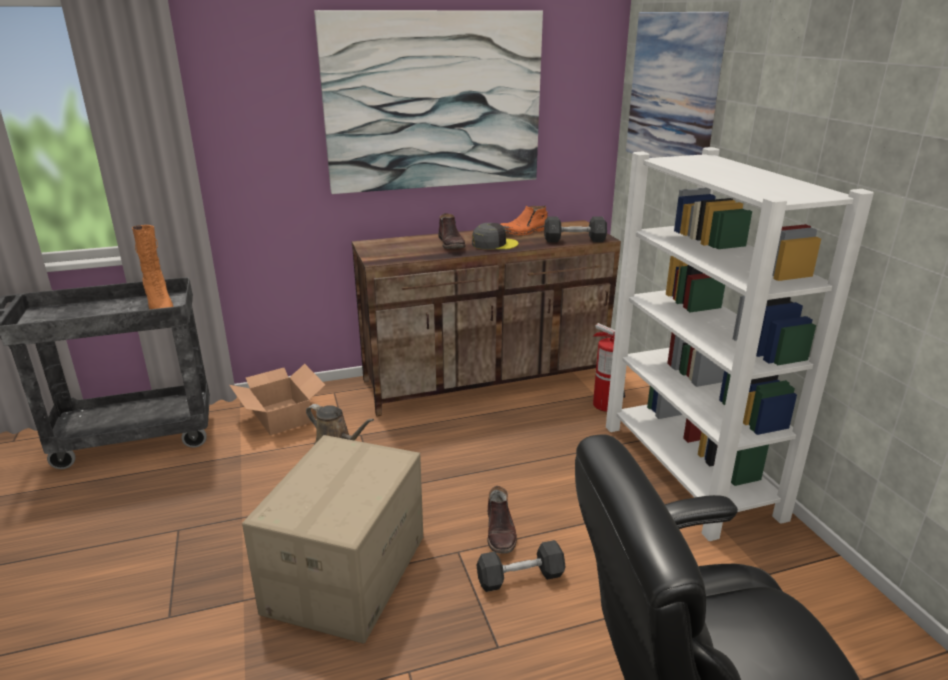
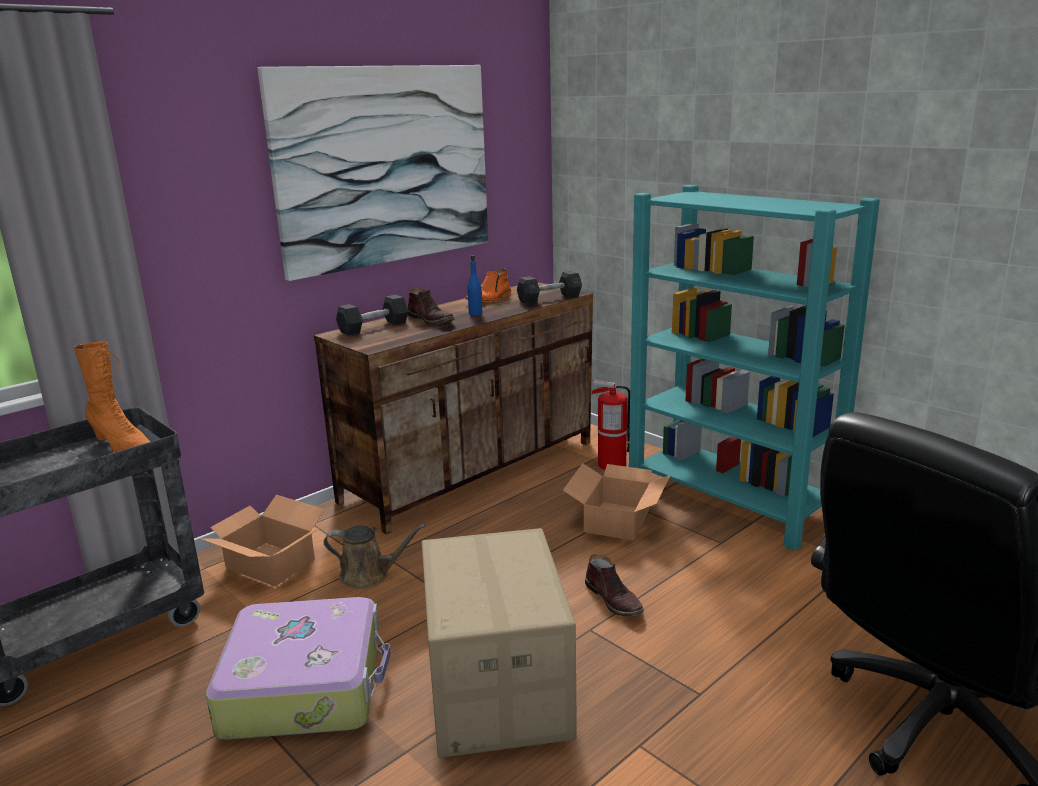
camera: 25 degrees left, 5 degrees down
grey cap [472,223,519,250] -> blue bottle [467,255,482,316]
grey dumbbell [476,540,566,592] -> grey dumbbell moved to [336,295,409,336]
white bookcase [606,147,874,541] -> turquoise bookcase [629,185,880,551]
picture [626,12,729,158] -> none
none -> suitcase [206,597,391,740]
none -> cardboard box [563,463,671,541]

